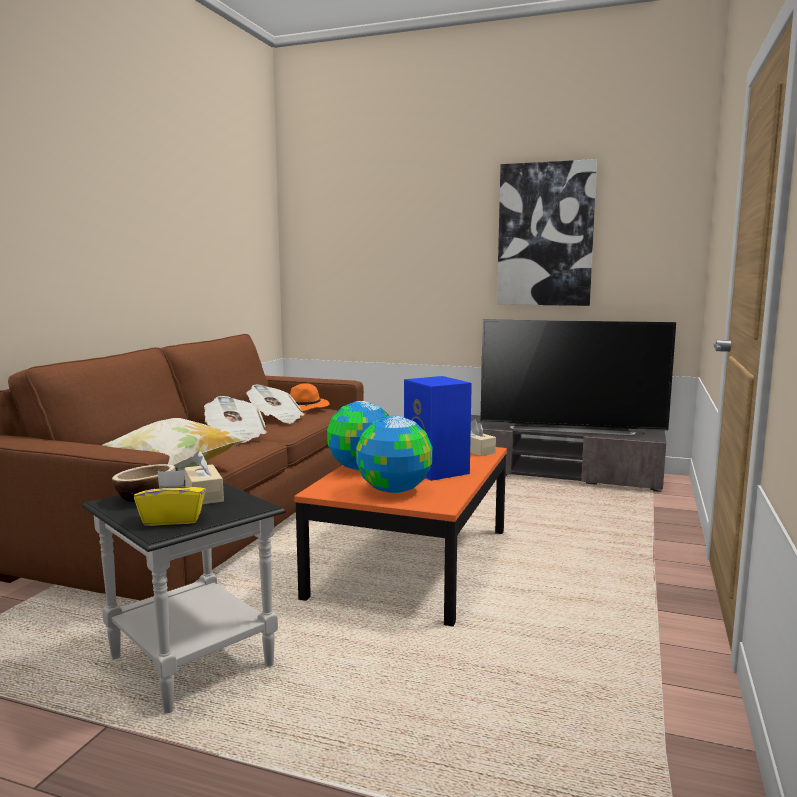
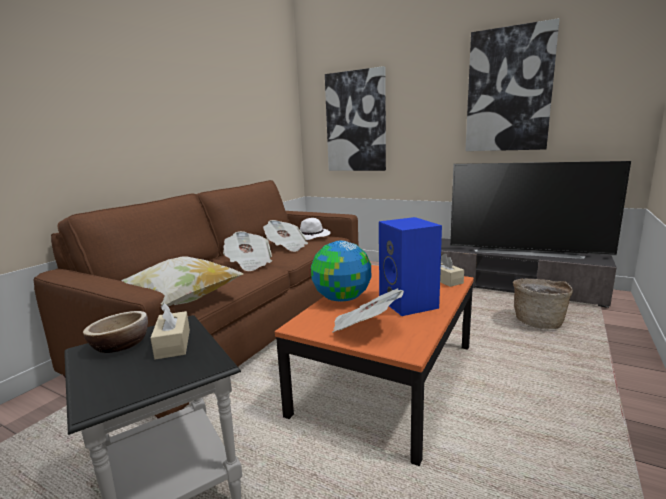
camera: 10 degrees right, 5 degrees up
yellow tissue box [134,470,206,526] -> none
orange hat [290,383,330,412] -> white hat [300,218,330,240]
globe [356,416,432,493] -> newspaper [332,288,404,333]
none -> picture [325,66,386,171]
none -> basket [513,279,573,329]

